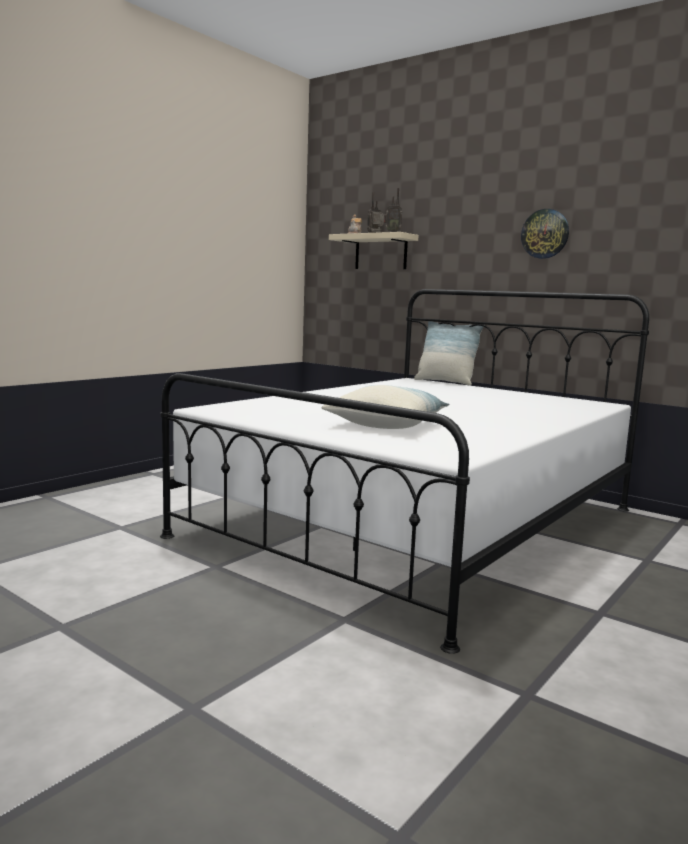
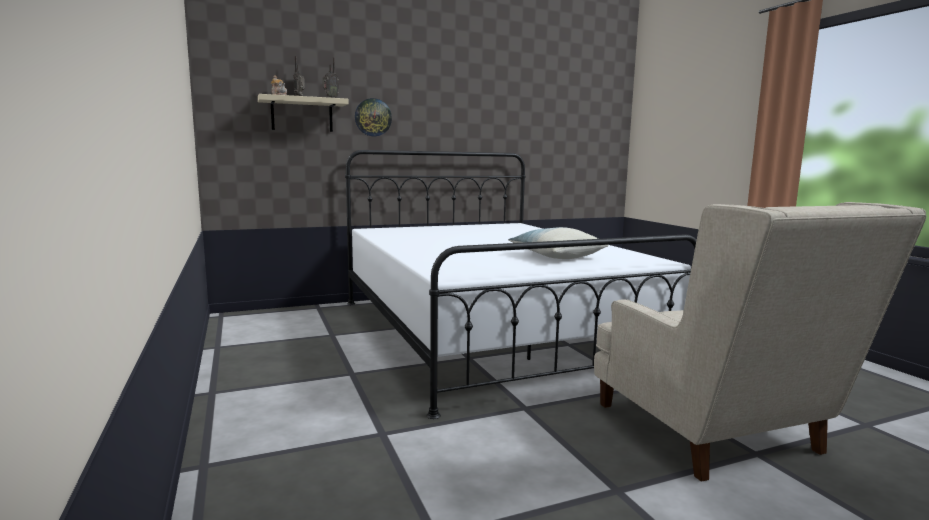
camera: 60 degrees left, 0 degrees up
pillow [414,321,484,385] -> none
wall clock [521,209,569,259] -> wall clock moved to [355,98,392,136]
none -> beige armchair [594,202,926,482]

